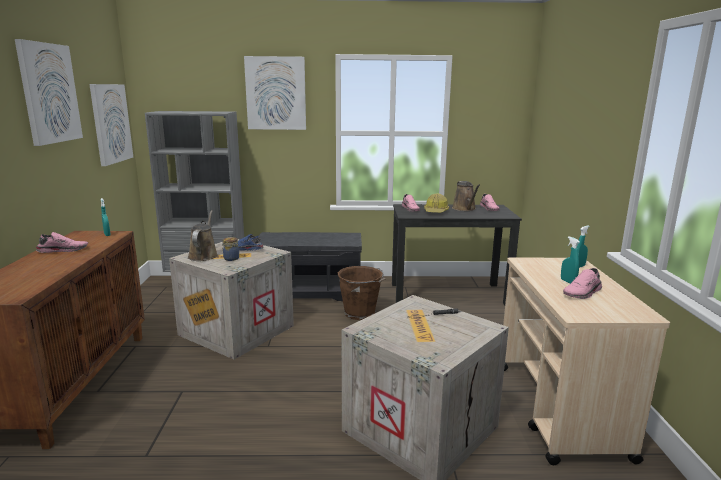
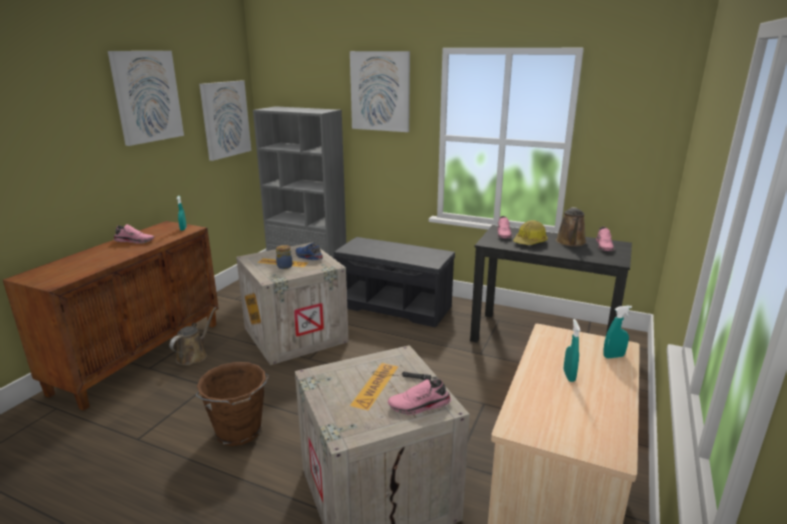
camera: 25 degrees right, 5 degrees up
brown watering can [188,210,218,261] -> brown watering can moved to [169,307,217,365]
brown bucket [338,266,386,320] -> brown bucket moved to [196,362,269,446]
pink shoe [563,268,602,299] -> pink shoe moved to [388,379,451,415]

